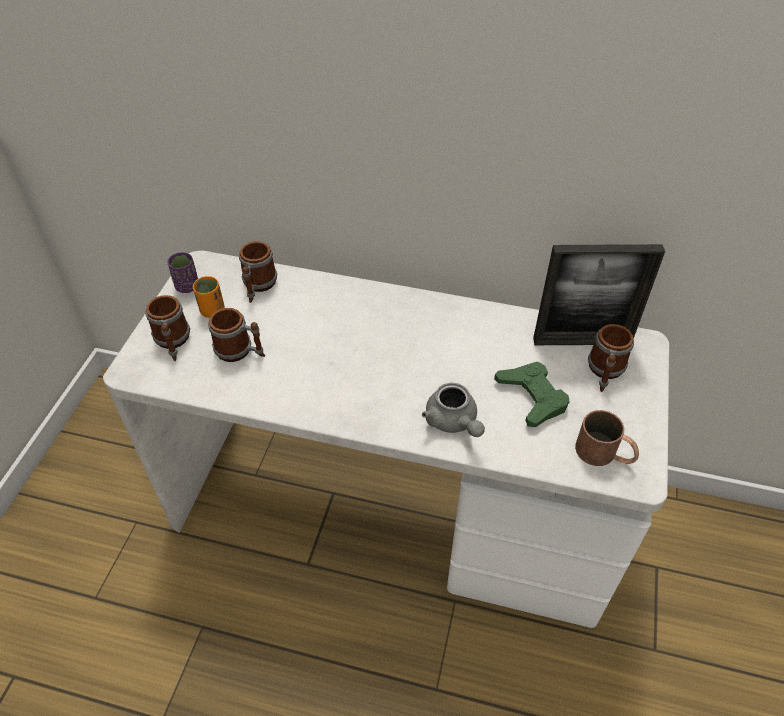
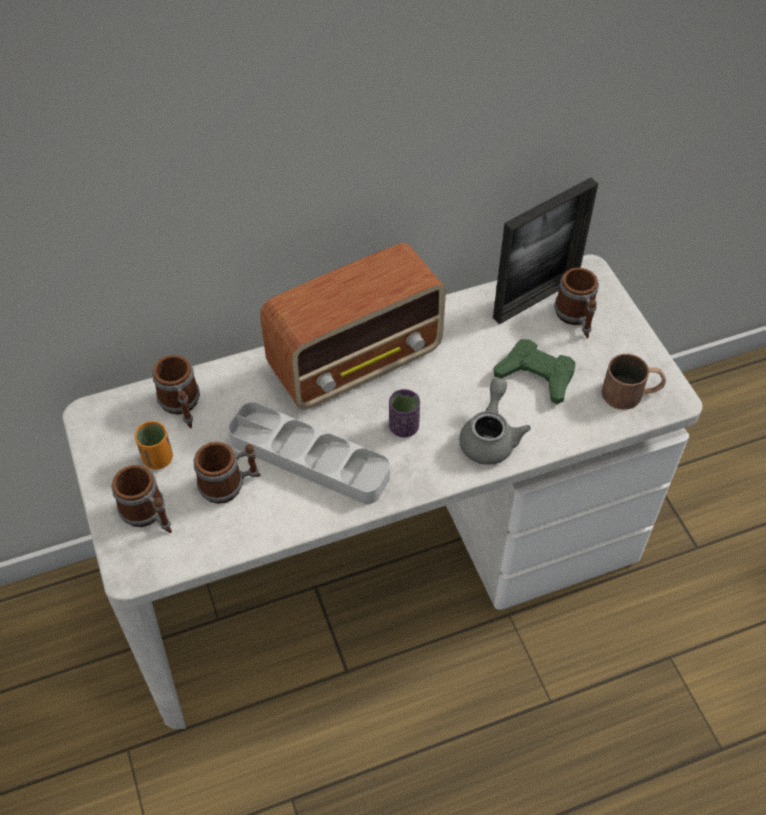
camera: 35 degrees left, 5 degrees up
purple cup [168,252,198,293] -> purple cup moved to [389,389,420,438]
grey teapot [422,383,485,437] -> grey teapot turned 105 degrees counterclockwise [459,378,531,465]
none -> grey tray [228,402,390,504]
none -> radio [260,243,446,410]

